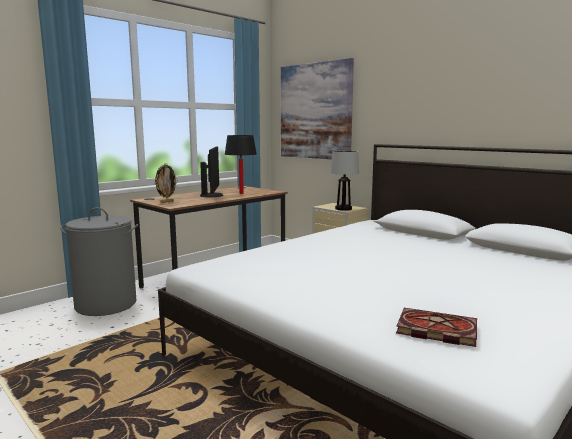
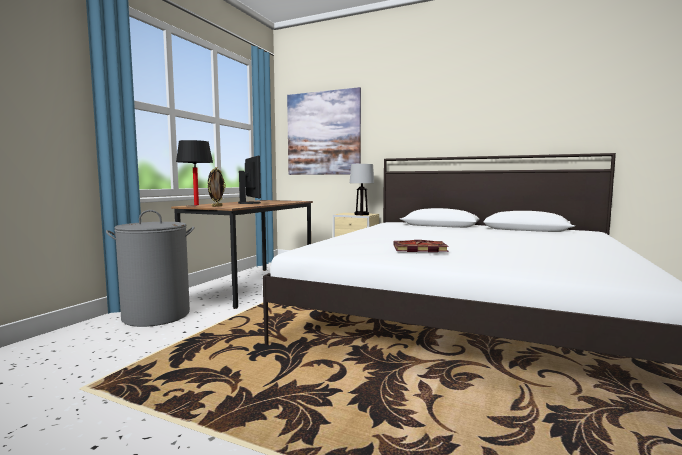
camera: 20 degrees left, 5 degrees down
black table lamp [225,135,257,194] -> black table lamp moved to [176,140,213,206]
book [396,308,477,347] -> book moved to [394,240,449,252]

